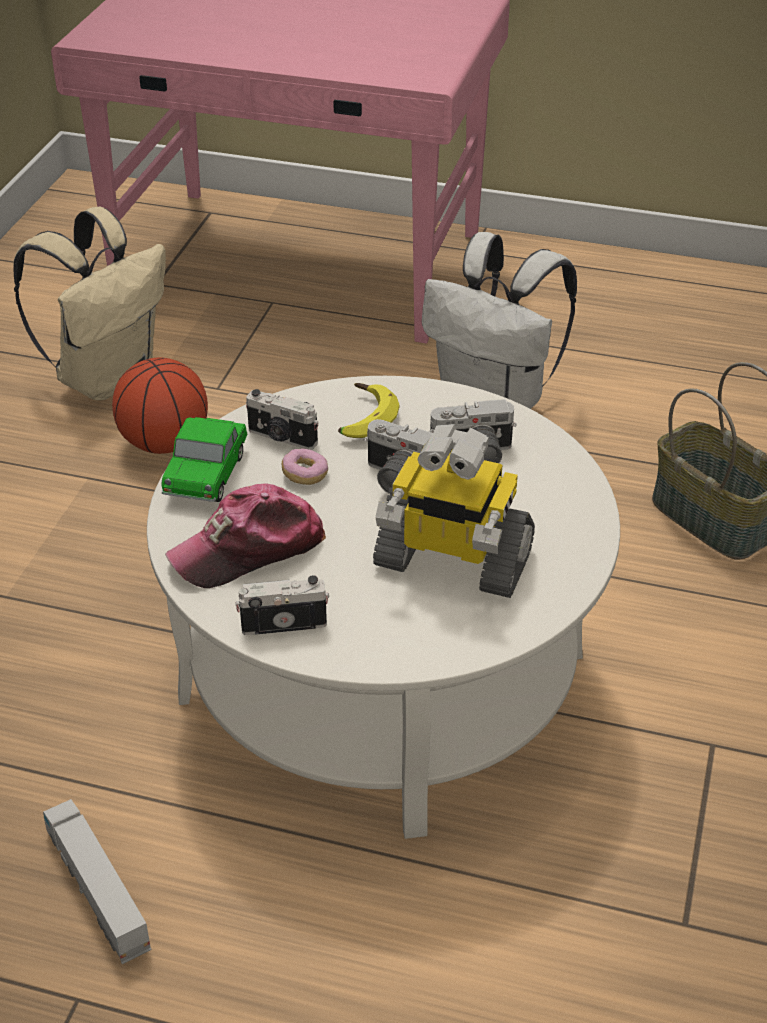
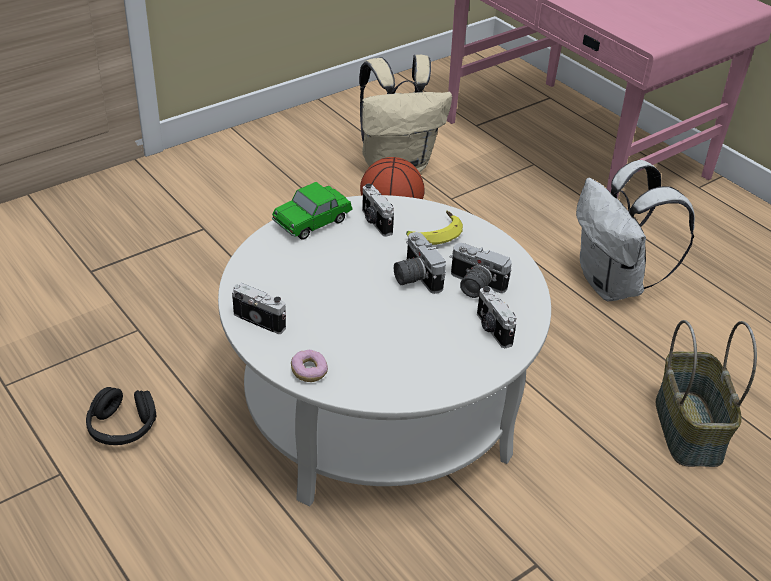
camera: 35 degrees right, 0 degrees up
toy truck [43,799,152,964] -> black headphones [86,387,157,445]
cap [165,483,326,588] -> none
donut [281,448,328,485] -> donut moved to [291,350,328,382]
toy robot [373,424,535,598] -> none
none -> camera [477,287,517,348]

